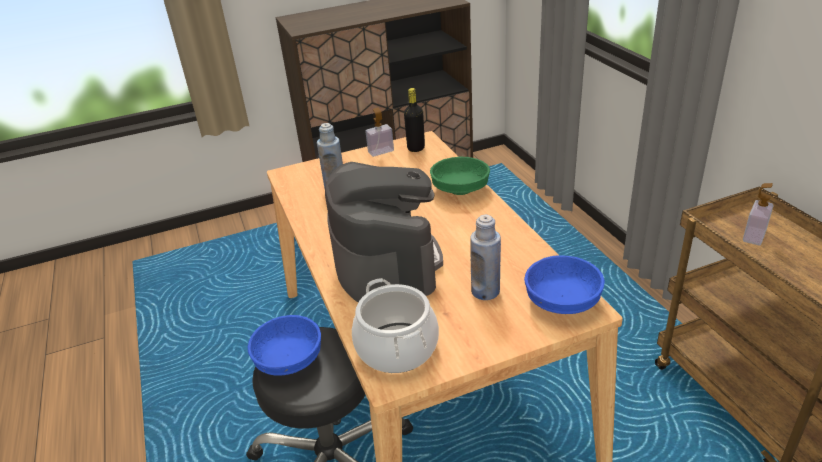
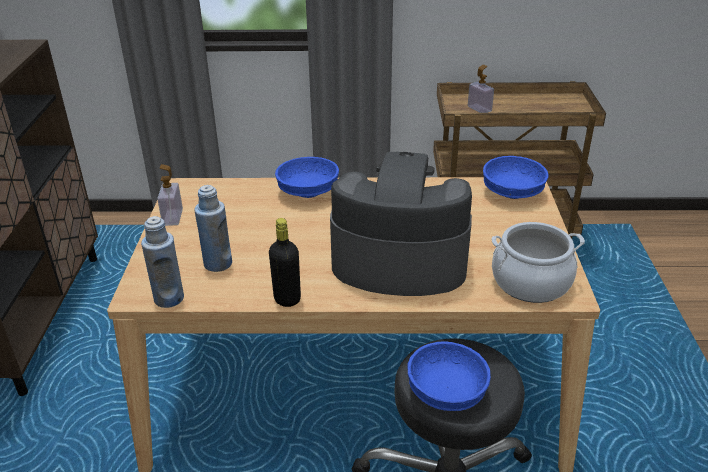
camera: 70 degrees left, 0 degrees up
black bottle [404,88,425,152] -> black bottle moved to [269,218,301,307]
green bowl [430,157,490,195] -> blue bowl [275,157,339,198]
blue bottle [470,215,501,300] -> blue bottle moved to [141,216,184,308]

